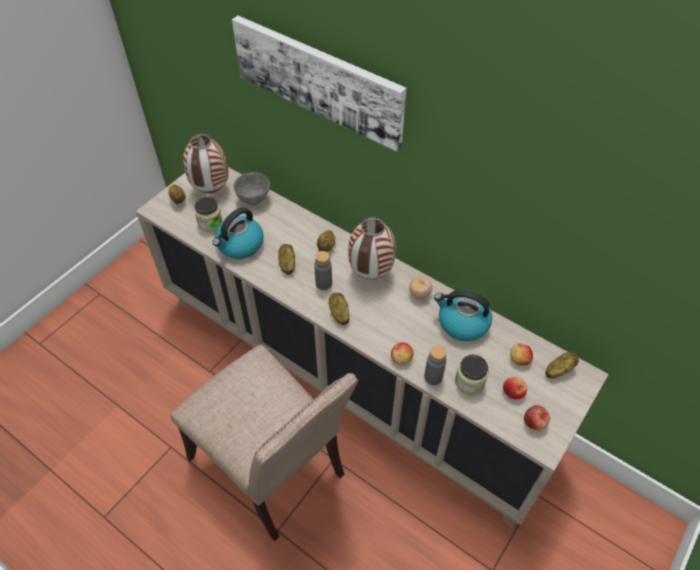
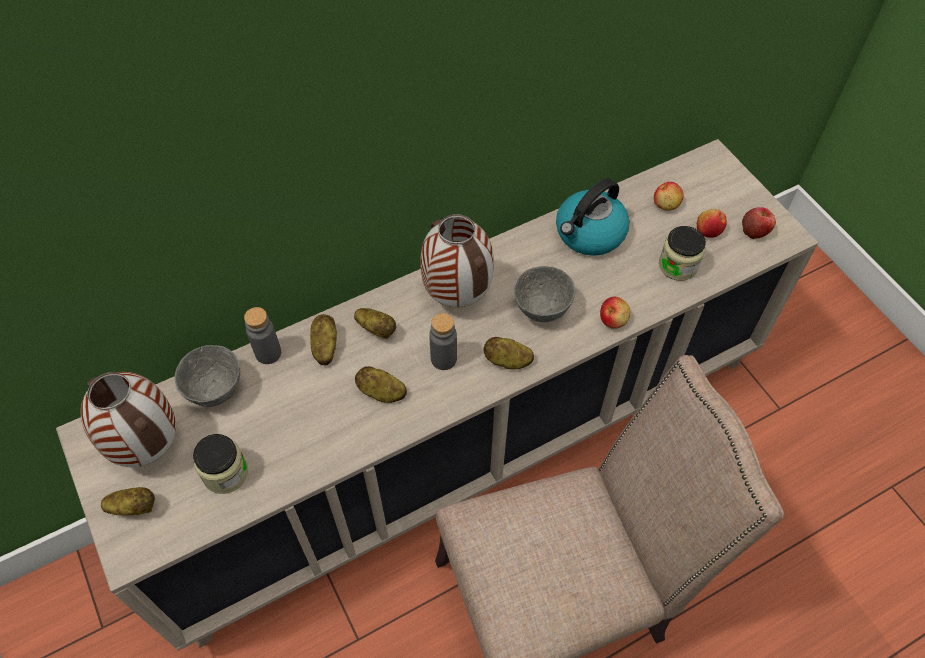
camera: 65 degrees left, 5 degrees up
kettle [212,207,264,259] -> none
picture [232,16,407,151] -> none
tomato [409,276,432,299] -> none
grey bottle [424,346,446,385] -> grey bottle moved to [244,307,281,364]
potato [545,352,579,378] -> potato moved to [310,314,337,365]
none -> grey bowl [514,266,575,322]

